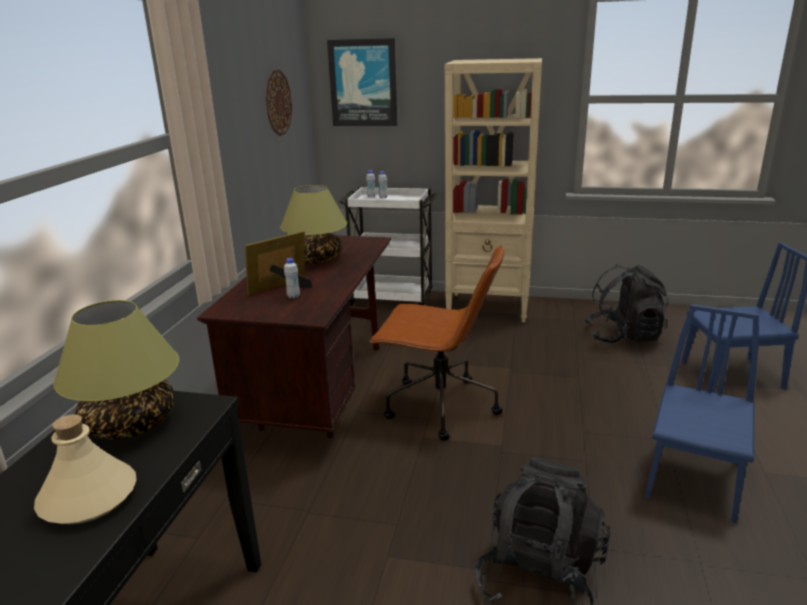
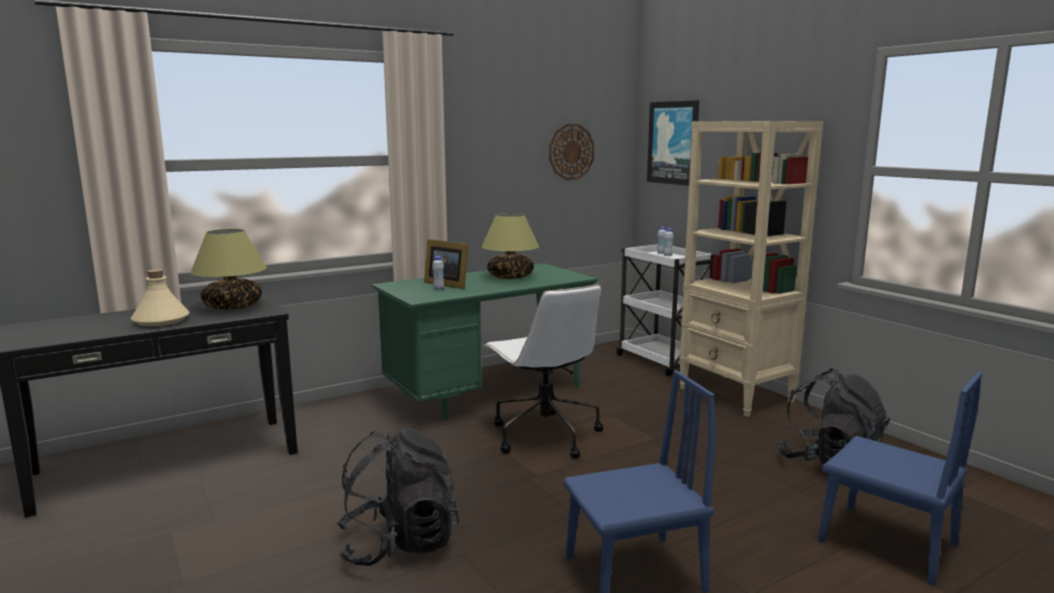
camera: 45 degrees right, 10 degrees down
brown desk [197,235,391,438] -> green desk [371,263,598,419]
picture frame [245,231,312,295] -> picture frame turned 150 degrees counterclockwise [424,239,469,289]
brown office chair [370,245,504,441] -> white office chair [484,284,603,459]

